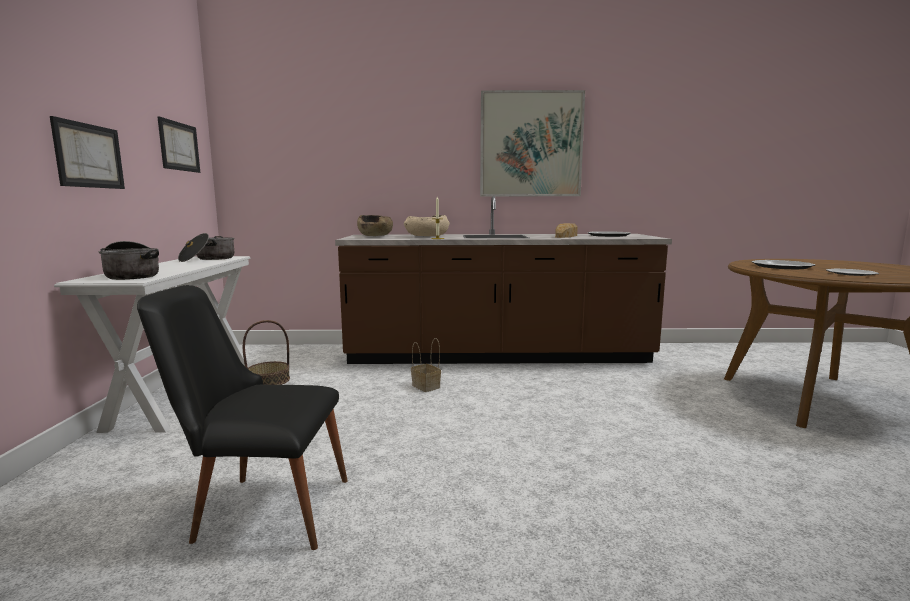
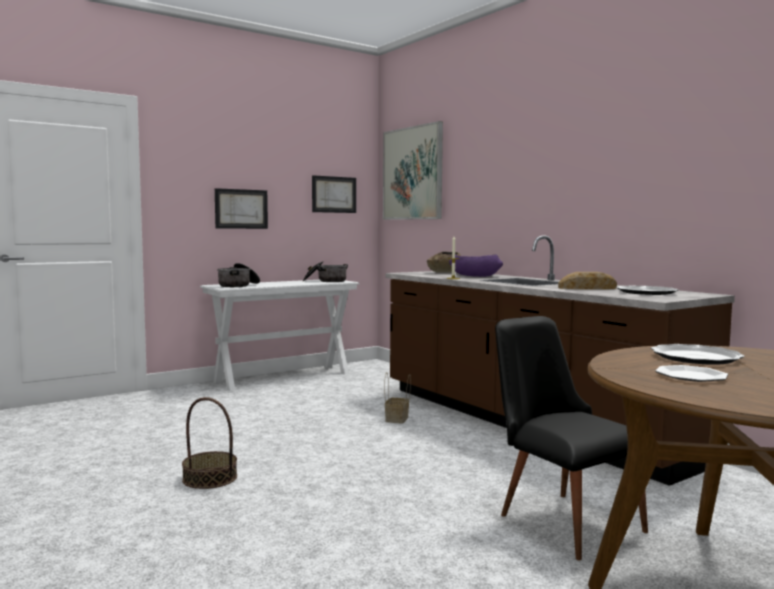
camera: 55 degrees right, 5 degrees down
black chair [137,285,348,550] -> black chair moved to [495,316,648,561]
basket [243,320,290,385] -> basket moved to [182,397,237,489]
beige bowl [404,215,450,236] -> purple bowl [449,254,503,277]
picture [480,90,585,197] -> picture moved to [383,121,443,220]

